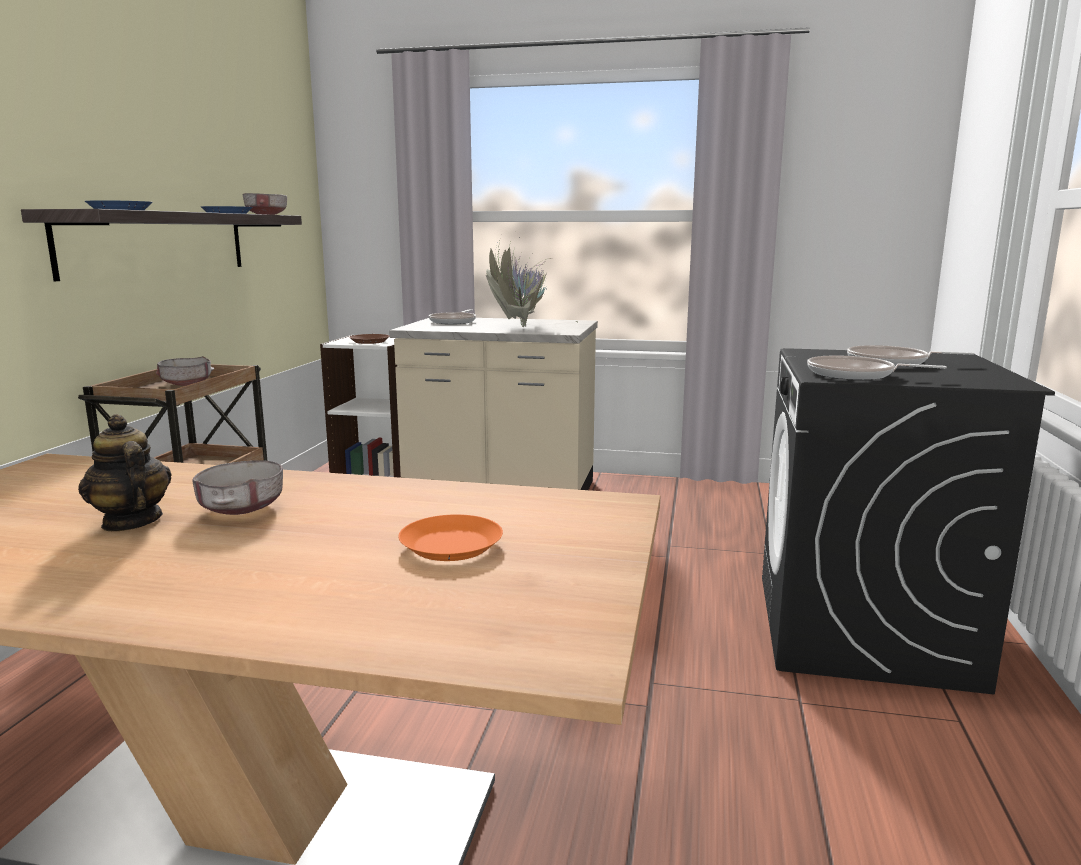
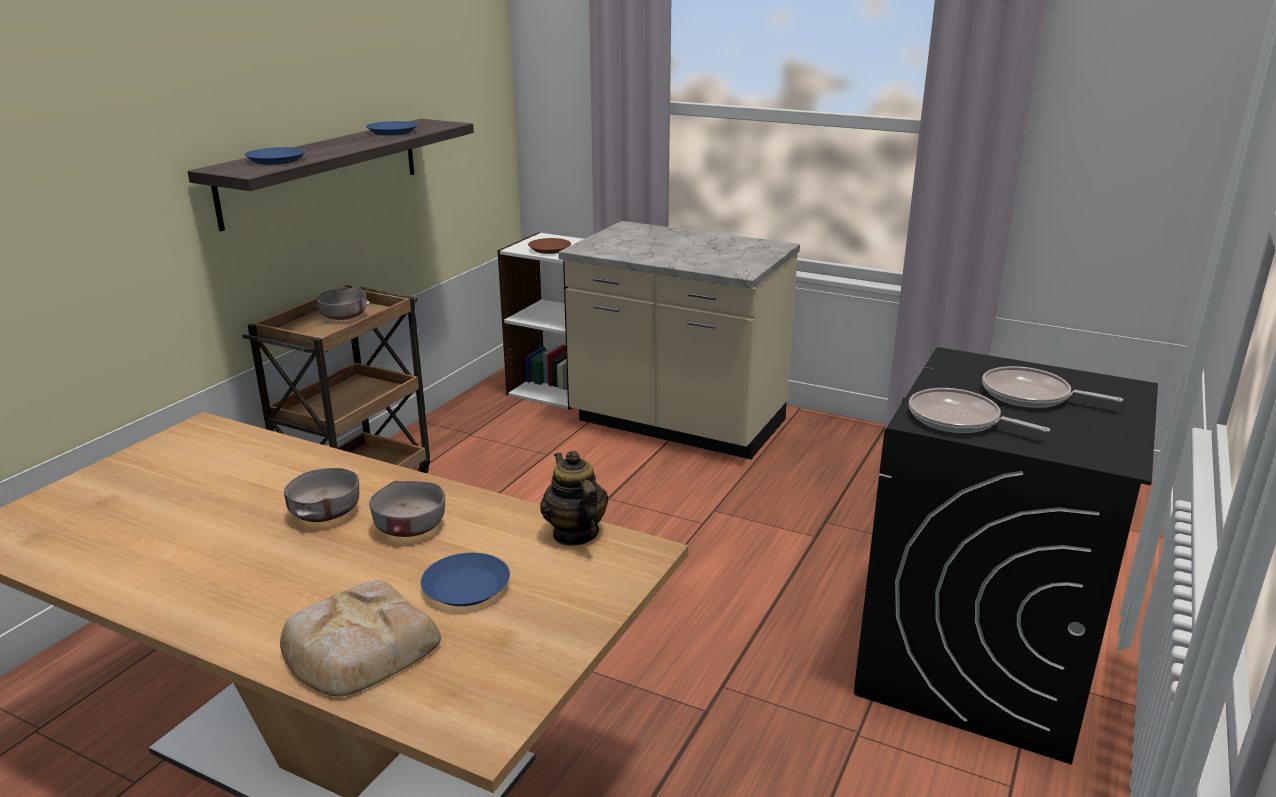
camera: 15 degrees right, 10 degrees up
teapot [78,414,172,531] -> teapot moved to [540,450,608,546]
grey bowl [243,193,287,215] -> grey bowl moved to [369,481,445,537]
orange plate [398,514,503,561] -> blue plate [421,553,510,606]
frying pan [429,309,476,324] -> none
potted plant [486,232,579,328] -> none
none -> bread [280,580,441,697]

